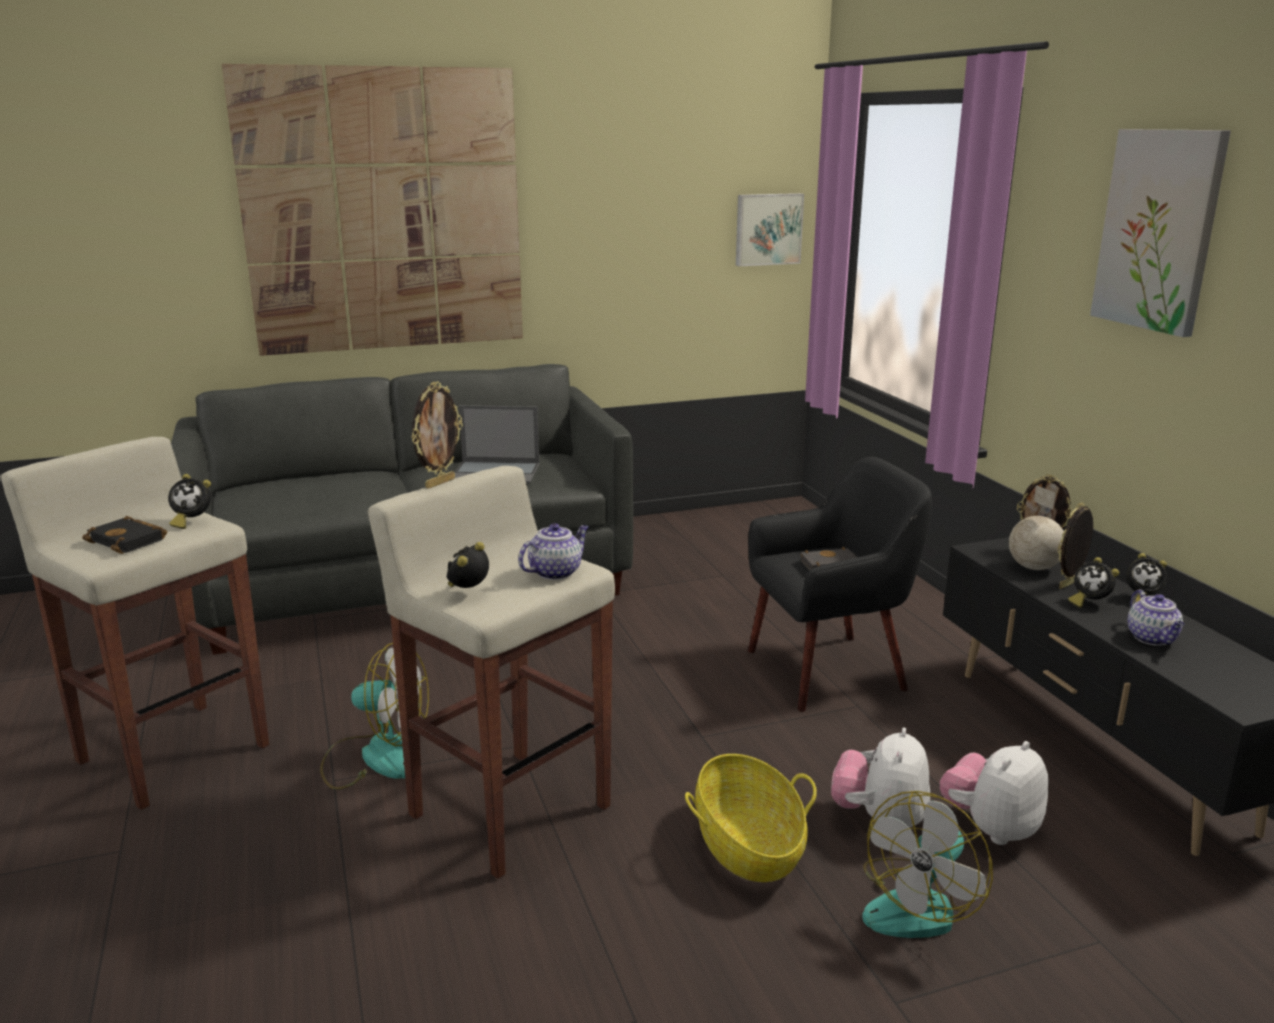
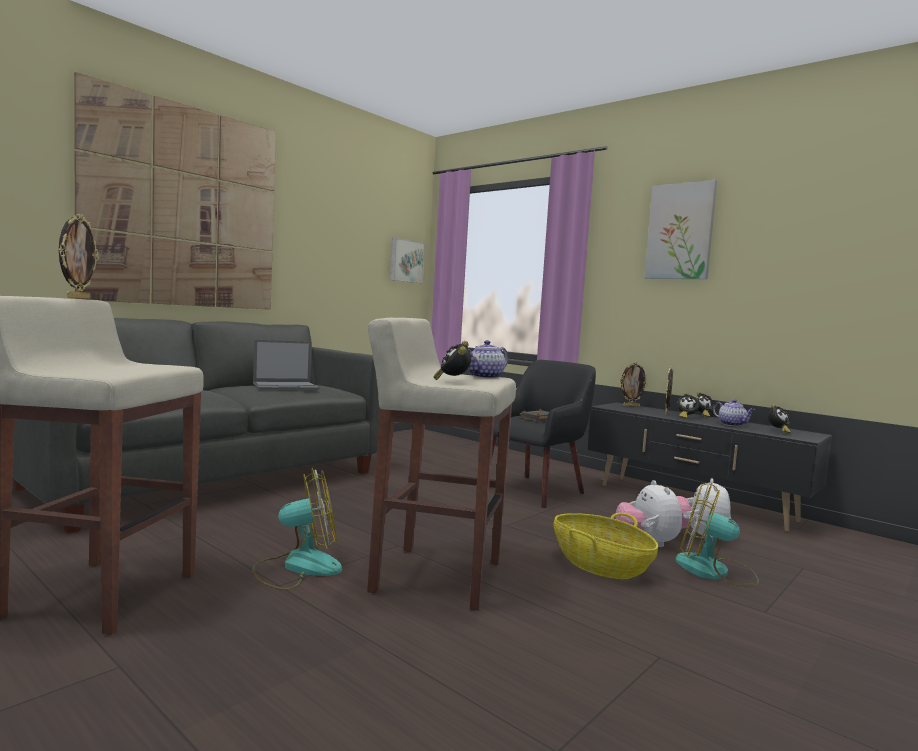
camera: 30 degrees left, 15 degrees down
black book [82,516,167,554] -> none
alarm clock [168,474,211,529] -> alarm clock moved to [768,404,791,434]
picture frame [411,381,463,489] -> picture frame moved to [59,214,99,299]
teapot [518,523,589,580] -> teapot turned 150 degrees counterclockwise [468,340,508,379]
fan [862,791,993,938] -> fan turned 105 degrees clockwise [676,483,759,586]
globe [1009,485,1064,570] -> none

